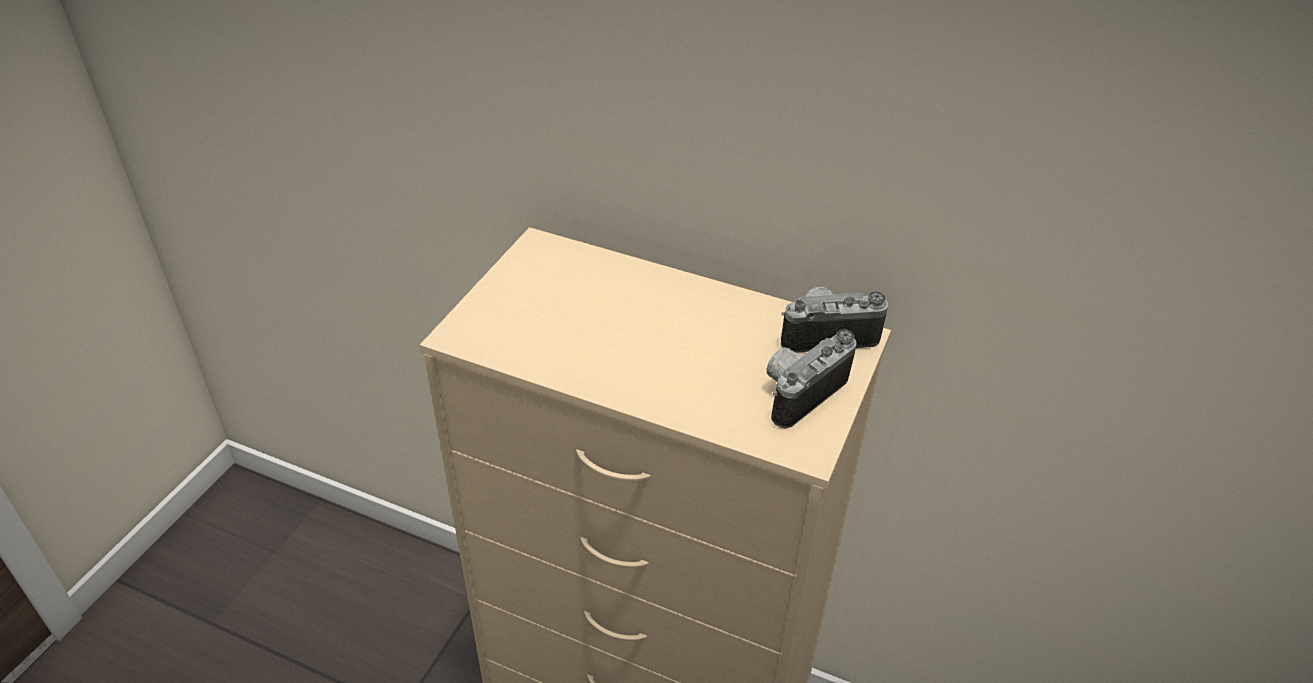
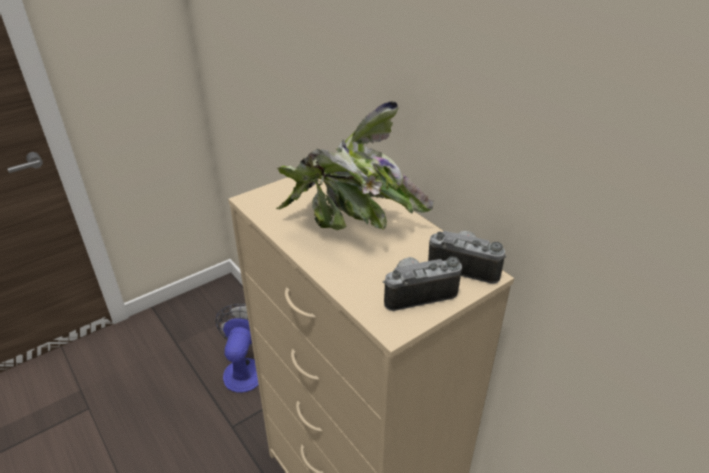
camera: 30 degrees right, 5 degrees down
none -> fan [216,303,259,393]
none -> potted plant [276,102,434,230]

